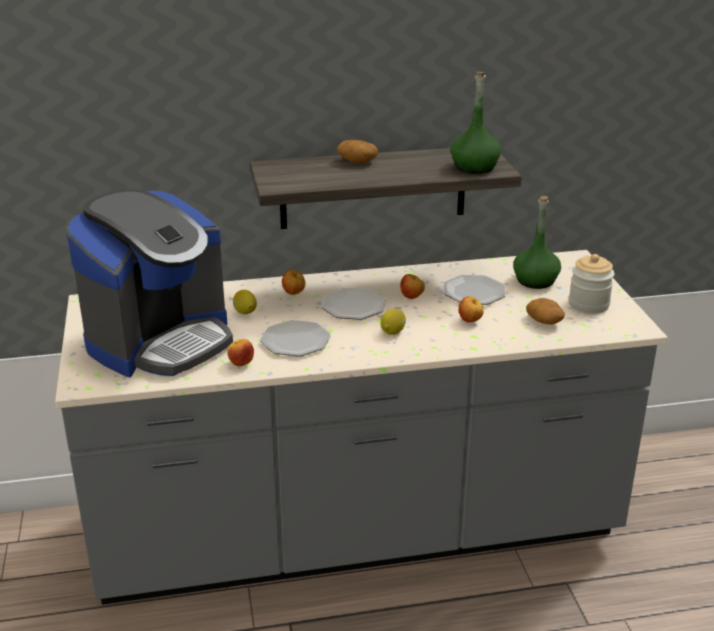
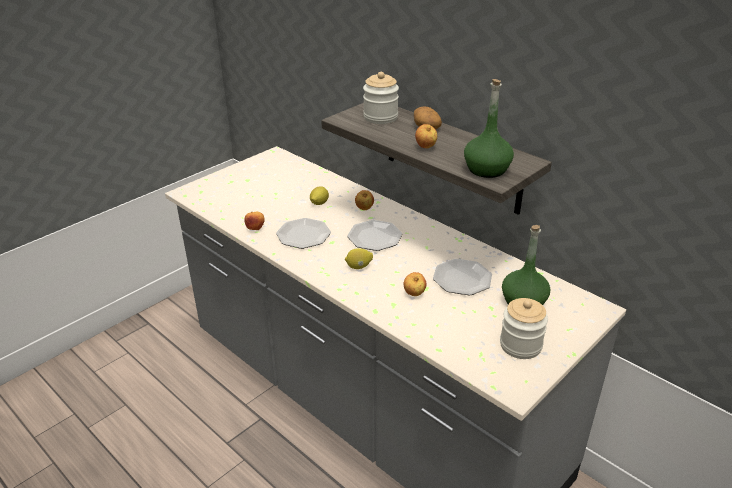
camera: 55 degrees right, 5 degrees up
coffee machine [66,189,233,377] -> none
apple [400,274,425,299] -> apple moved to [415,124,437,148]
potato [526,298,565,325] -> none
none -> jar [363,72,399,124]

